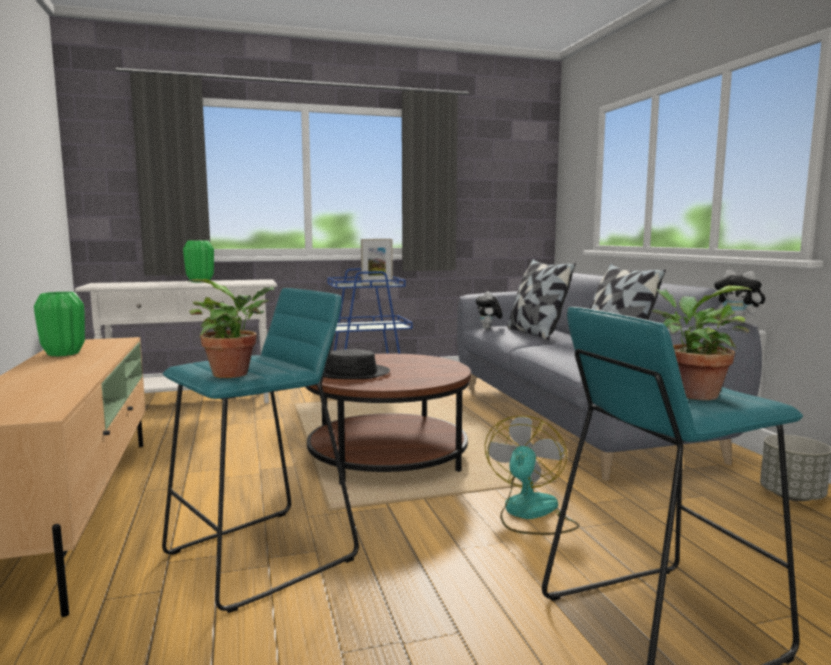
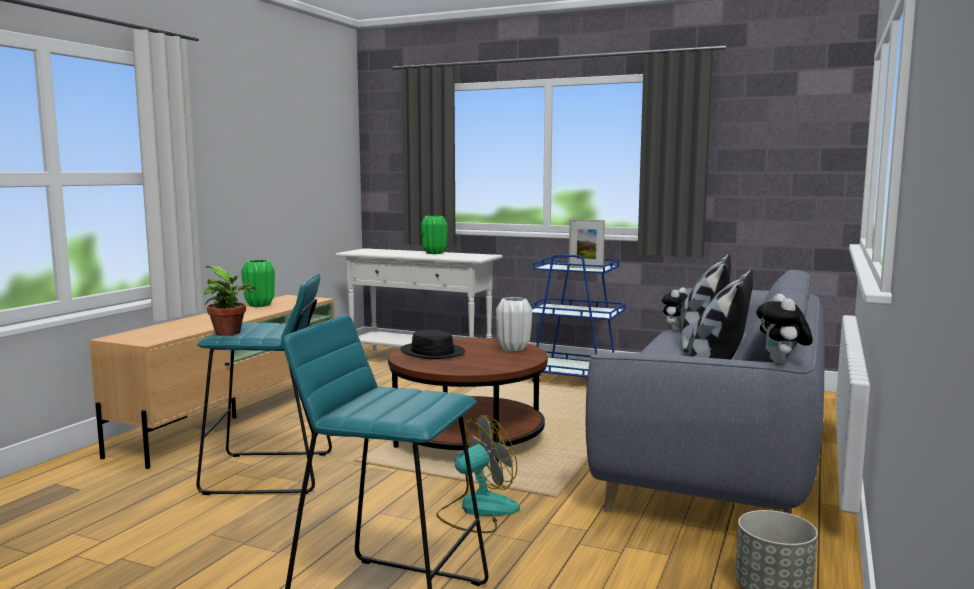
camera: 40 degrees right, 0 degrees up
potted plant [652,285,753,400] -> none
none -> white vase [496,297,532,351]

